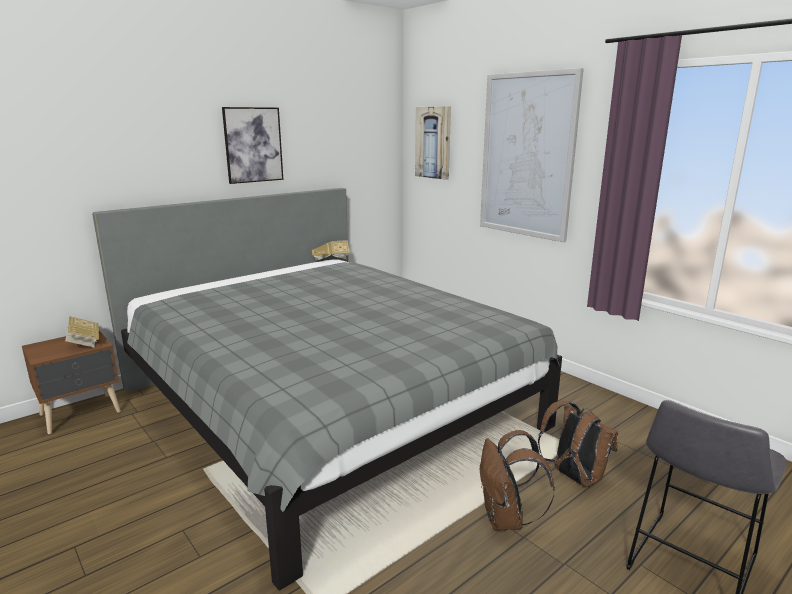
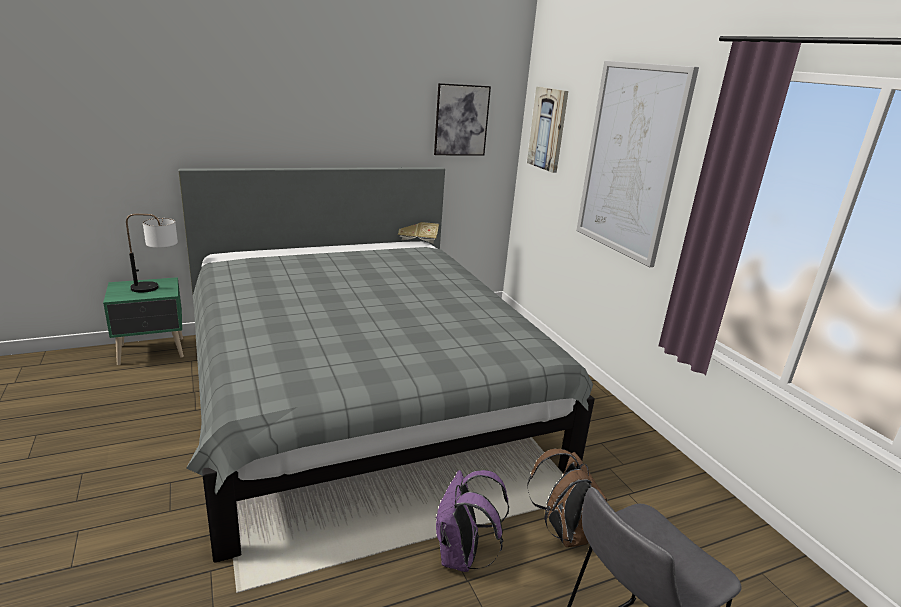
camera: 15 degrees right, 5 degrees up
brown nightstand [22,330,121,434] -> green nightstand [103,277,184,365]
book [65,316,99,347] -> table lamp [126,214,178,292]
picture [222,107,283,184] -> picture moved to [434,83,491,156]
brown backpack [480,430,555,531] -> purple backpack [436,470,509,572]

